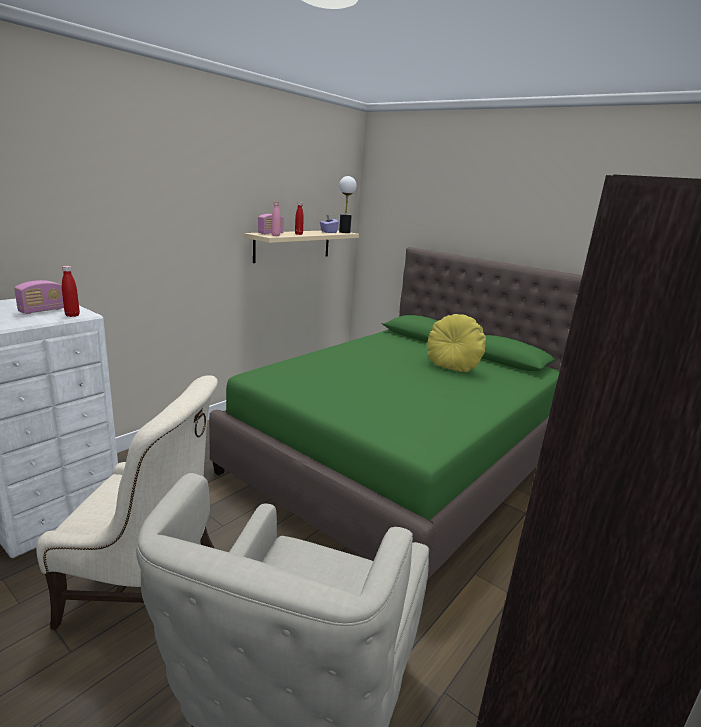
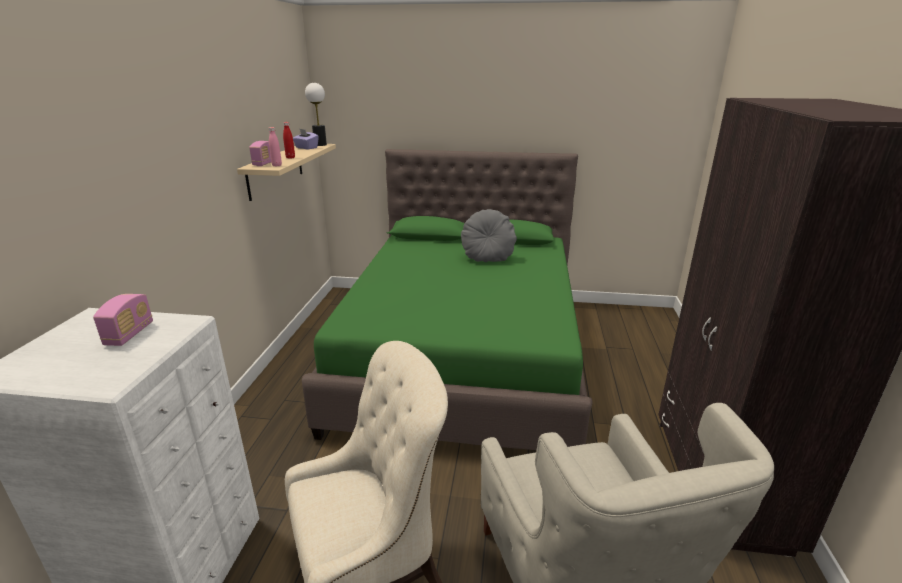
camera: 30 degrees left, 5 degrees up
red bottle [62,266,80,317] -> none
yellow pillow [427,314,486,372] -> grey pillow [461,209,517,262]

